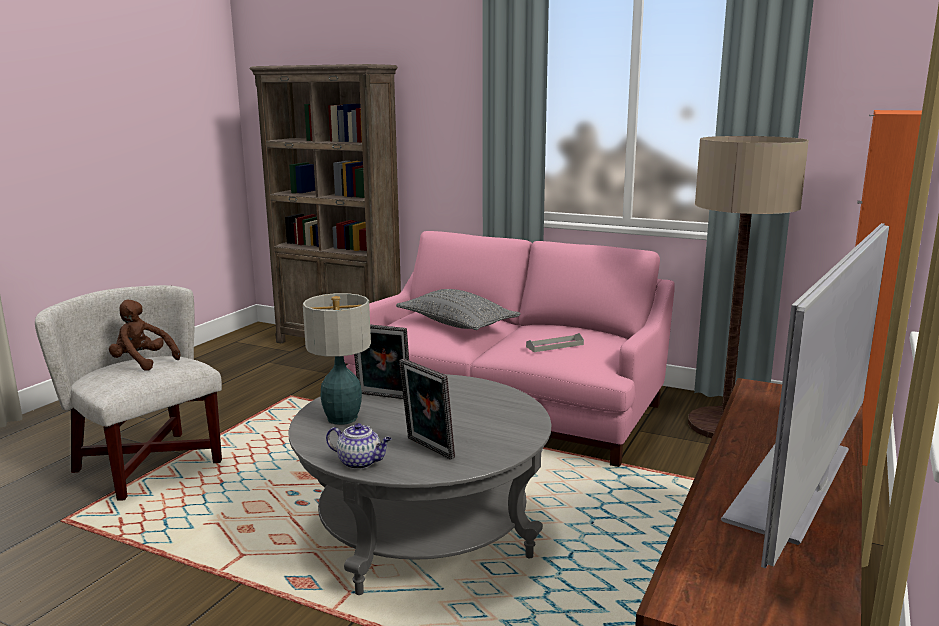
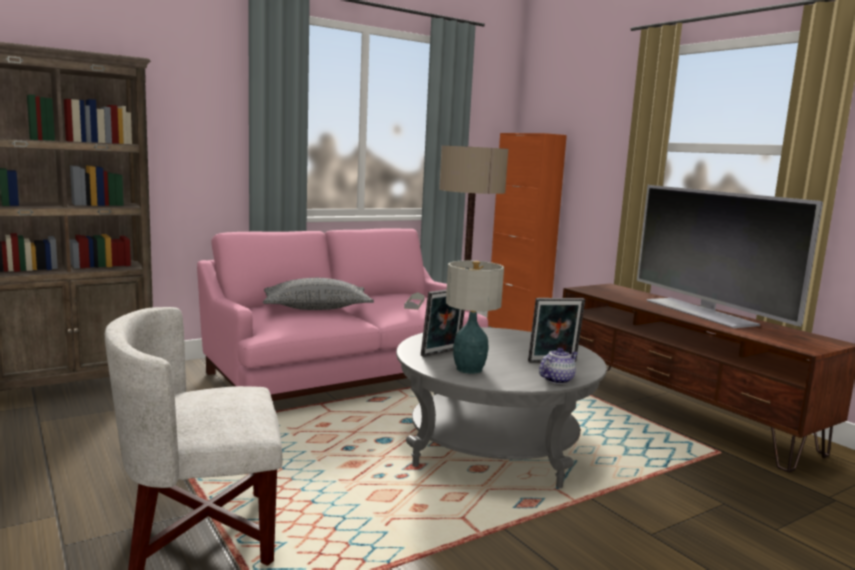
camera: 60 degrees left, 5 degrees down
brown plush toy [109,300,180,371] -> none

